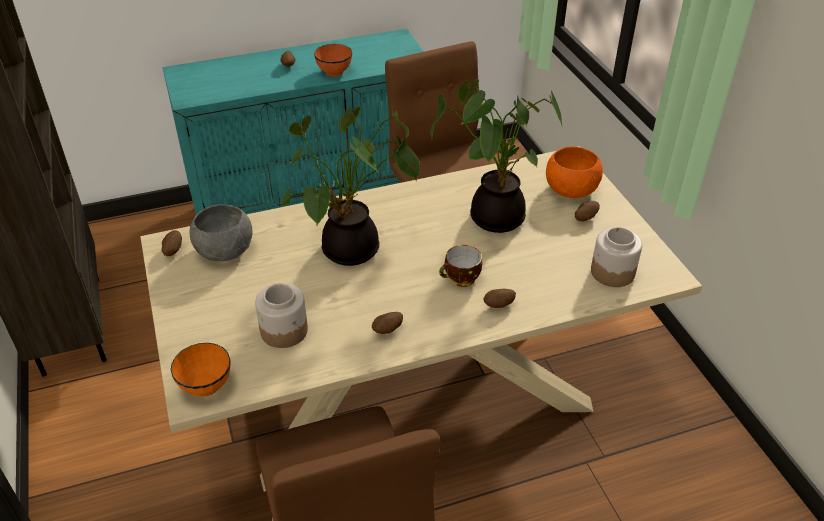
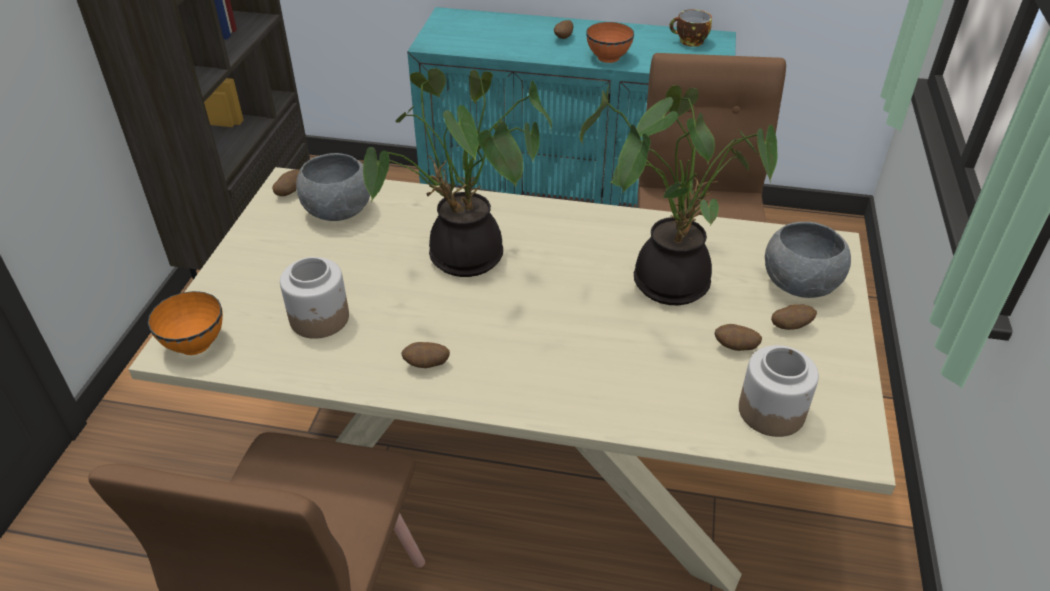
camera: 30 degrees right, 0 degrees up
cup [439,245,482,287] -> cup moved to [669,9,712,47]
potato [484,289,516,308] -> potato moved to [715,324,762,351]
orange bowl [546,146,603,198] -> grey bowl [765,222,851,298]

